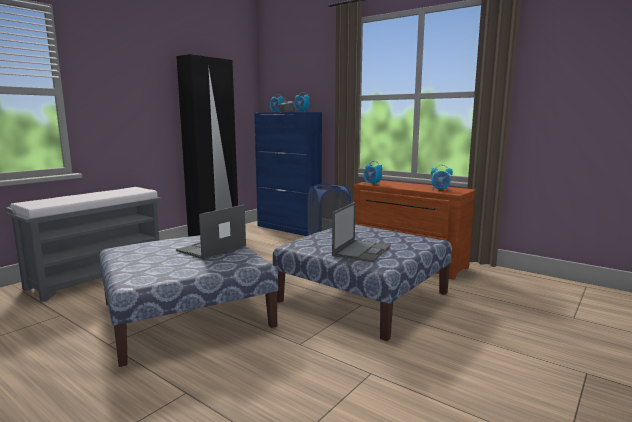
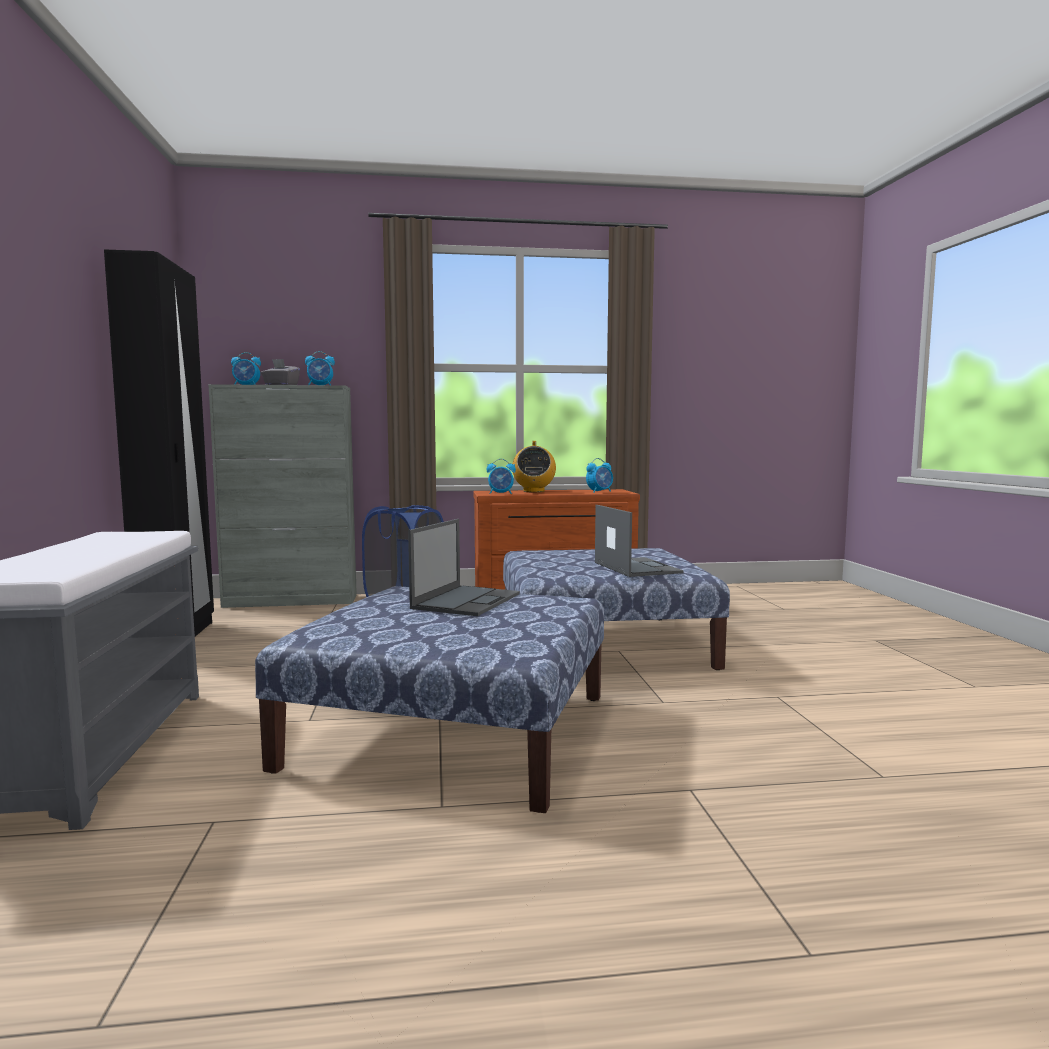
camera: 45 degrees left, 5 degrees down
laptop [176,205,246,259] -> laptop turned 150 degrees counterclockwise [408,519,520,616]
blue cabinet [254,112,322,236] -> grey cabinet [208,384,357,608]
none -> radio [513,441,556,492]

